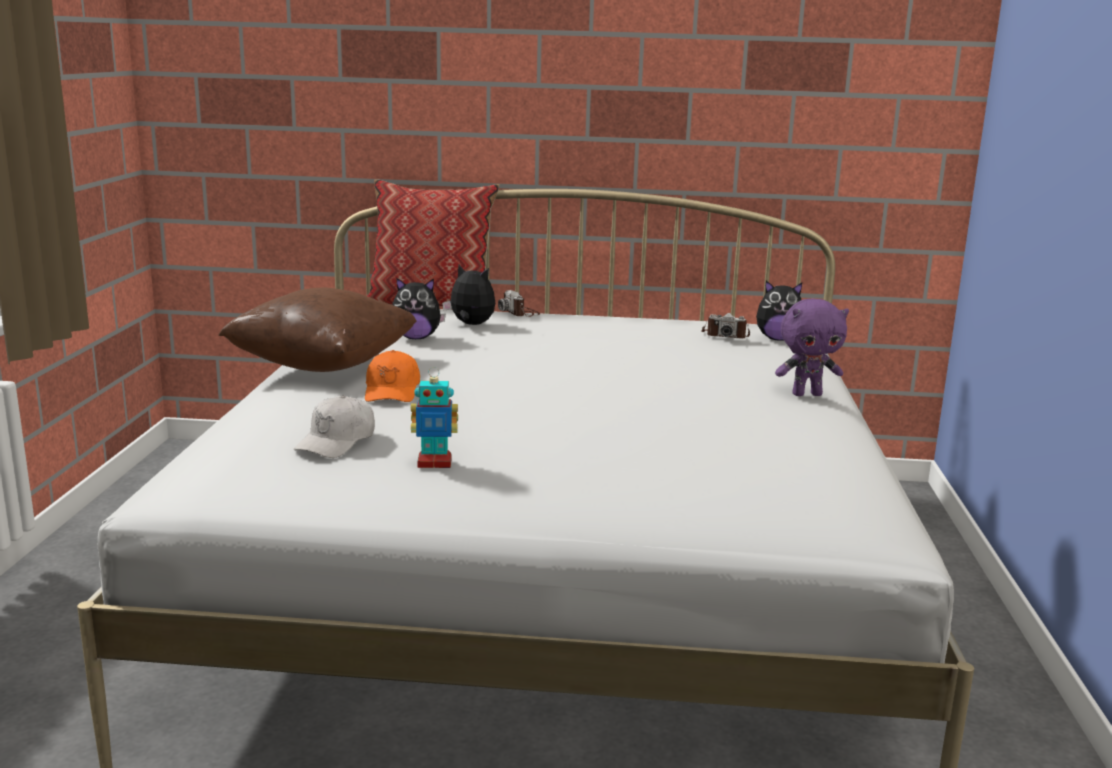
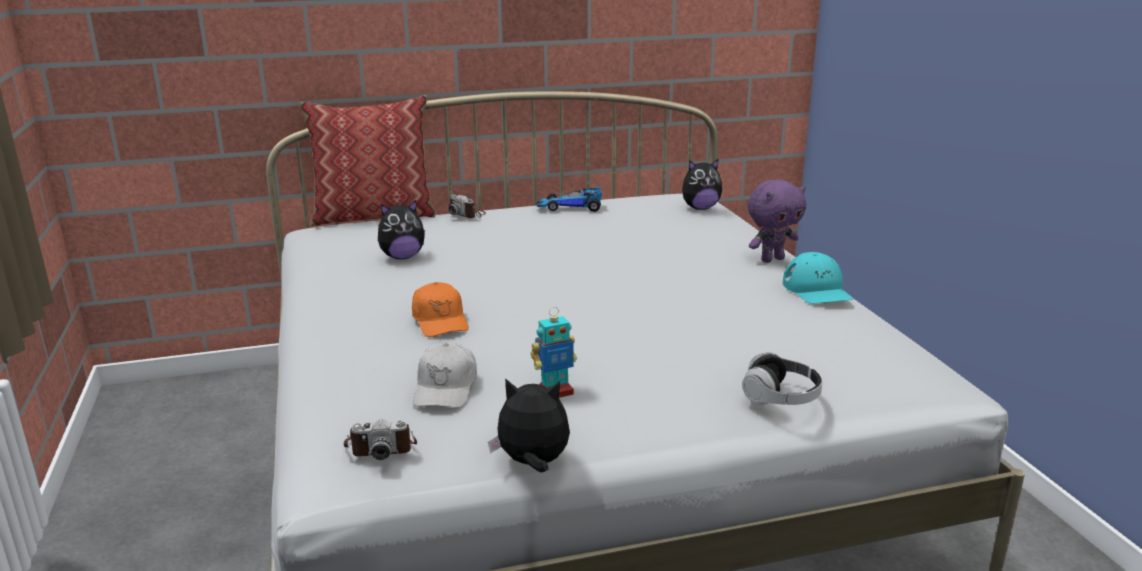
camera: 20 degrees left, 5 degrees up
brown pillow [218,288,417,372] -> none
plush toy [442,265,495,325] -> plush toy moved to [488,378,570,473]
camera [701,313,750,338] -> camera moved to [344,419,417,460]
none -> toy car [536,187,602,212]
none -> headphones [742,352,823,405]
none -> turquoise cap [783,252,853,303]

